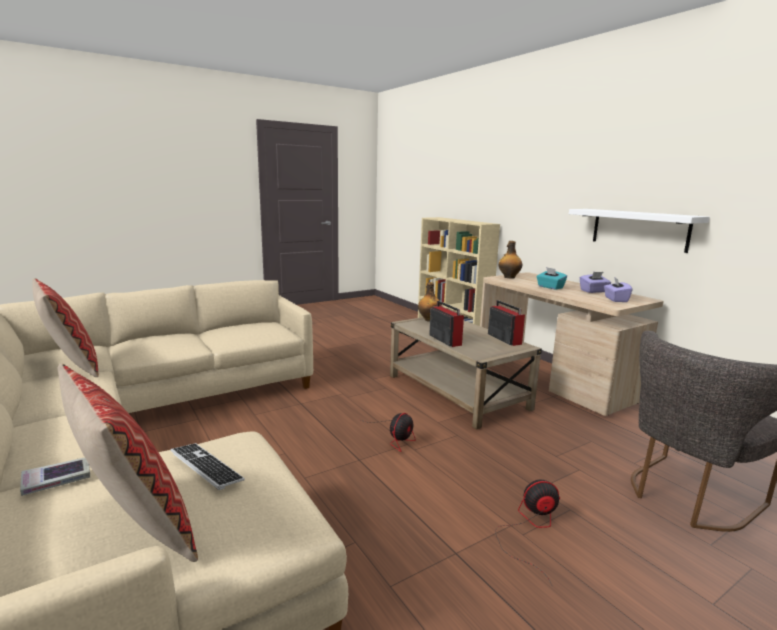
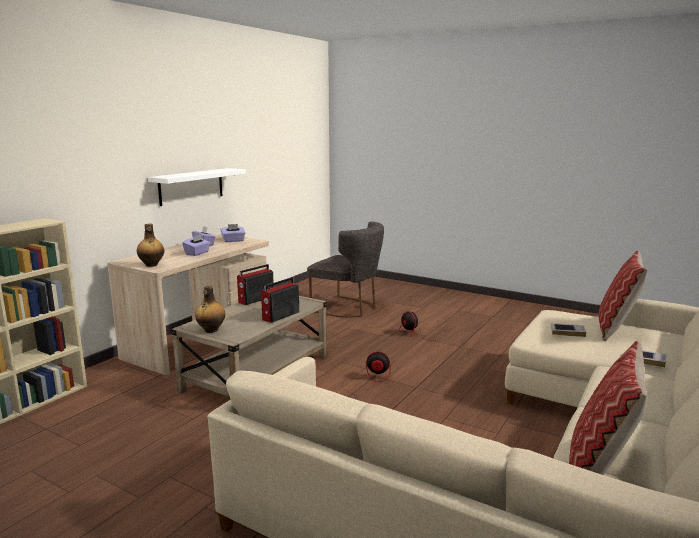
camera: 115 degrees left, 0 degrees up
keyboard [171,443,245,490] -> book [551,323,586,337]
turquoise tissue box [537,267,567,290] -> purple tissue box [182,234,210,256]

